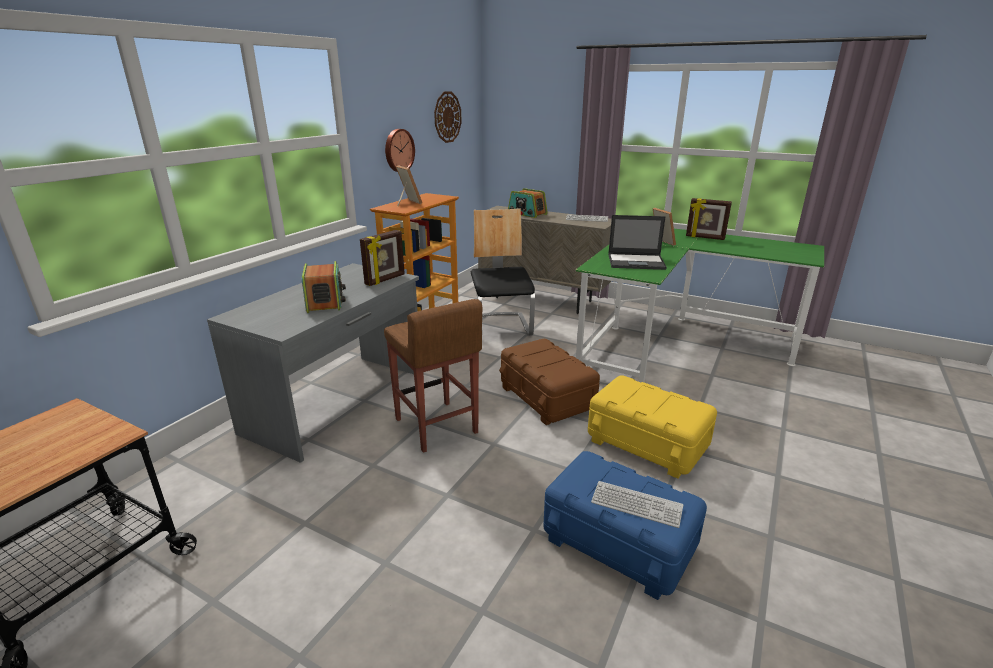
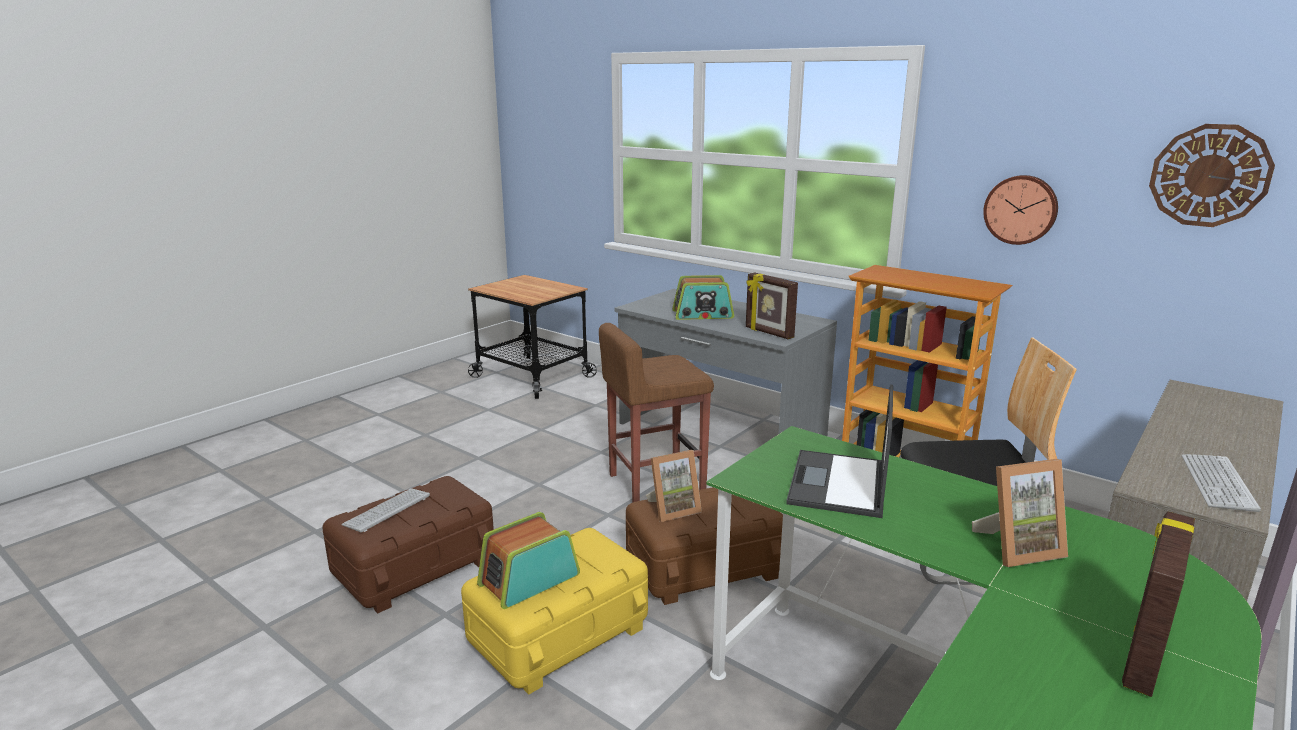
camera: 100 degrees right, 5 degrees down
picture frame [396,165,422,206] -> picture frame moved to [646,450,702,522]
radio [508,188,548,218] -> radio moved to [477,512,580,609]
blue storage box [543,451,707,600] -> brown storage box [322,476,494,613]

